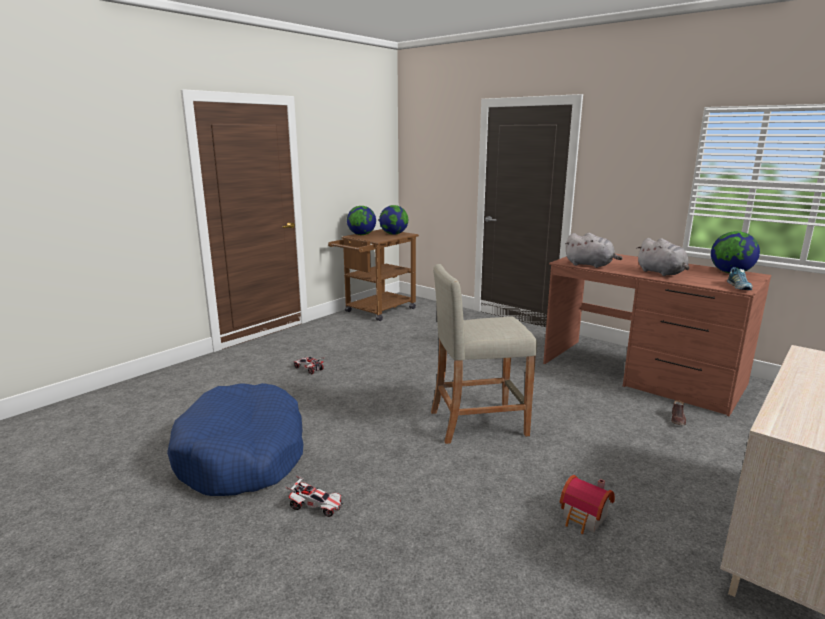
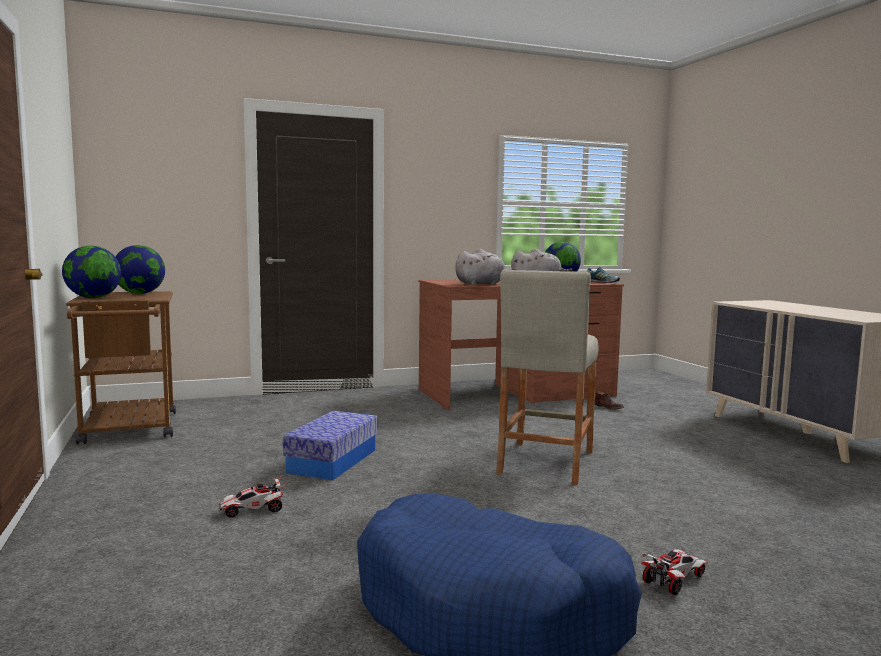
camera: 60 degrees left, 10 degrees down
toy house [559,475,615,534] -> none
none -> storage box [283,411,377,480]

